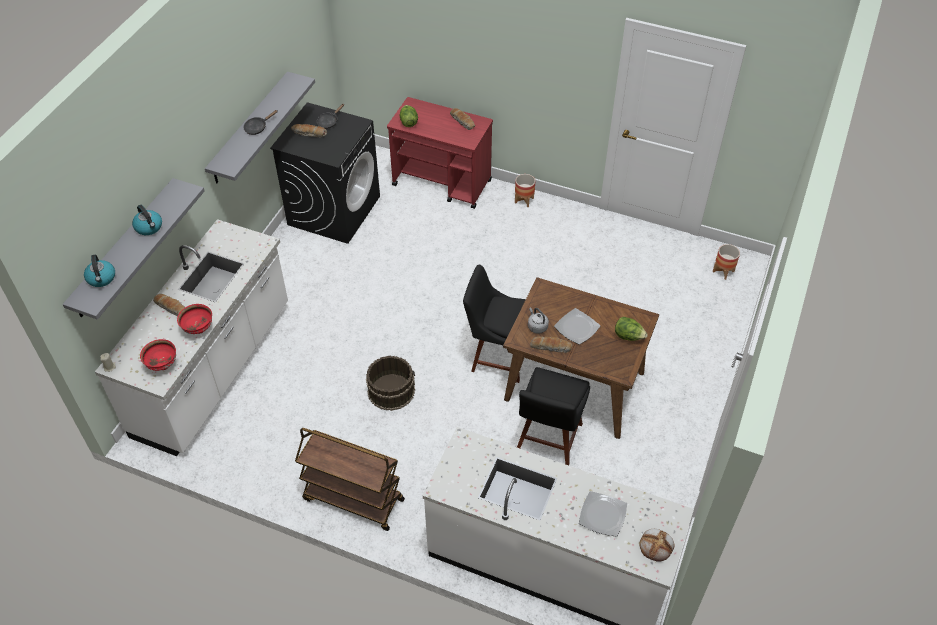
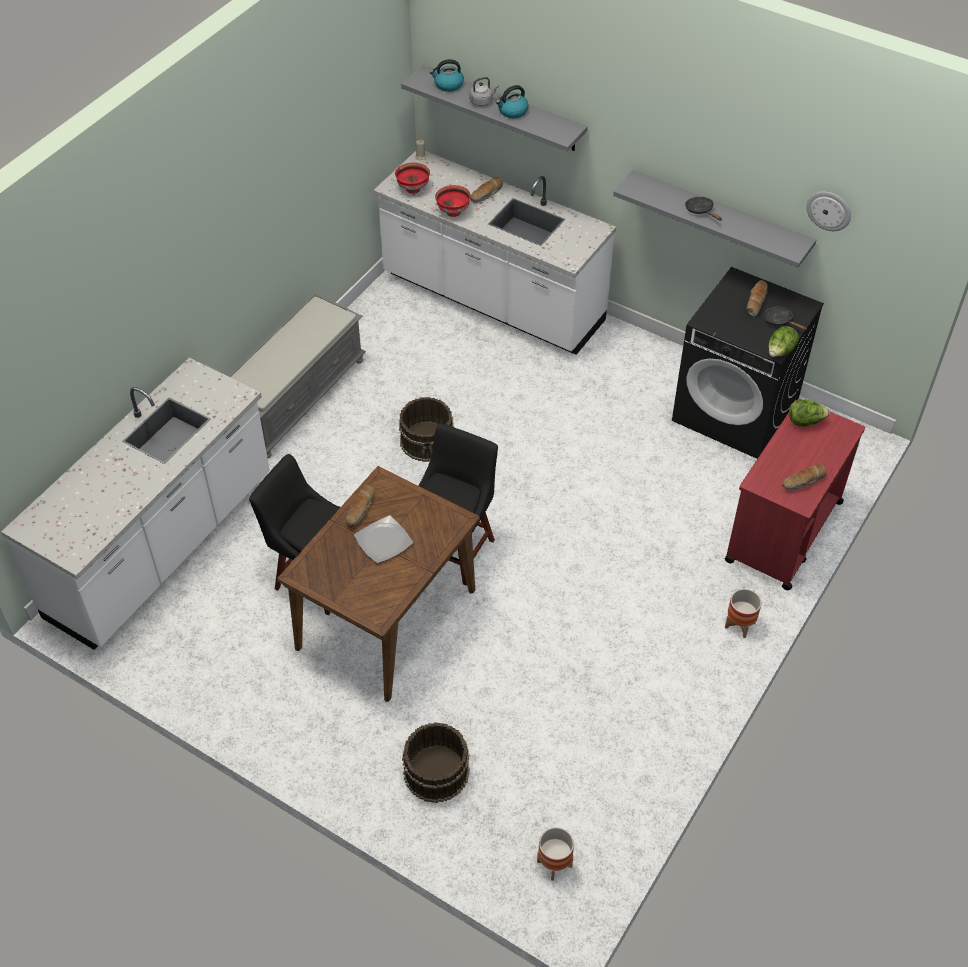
camera: 100 degrees right, 0 degrees up
brown cart [295,428,405,531] -> grey bench [228,293,366,458]
grey kettle [528,307,549,334] -> grey kettle moved to [470,77,499,106]
plate [579,491,627,537] -> none
lettuce [615,317,648,341] -> lettuce moved to [768,326,799,357]
bread [639,529,674,562] -> none
none -> brown bucket [402,722,470,803]
none -> wall clock [806,191,851,231]

